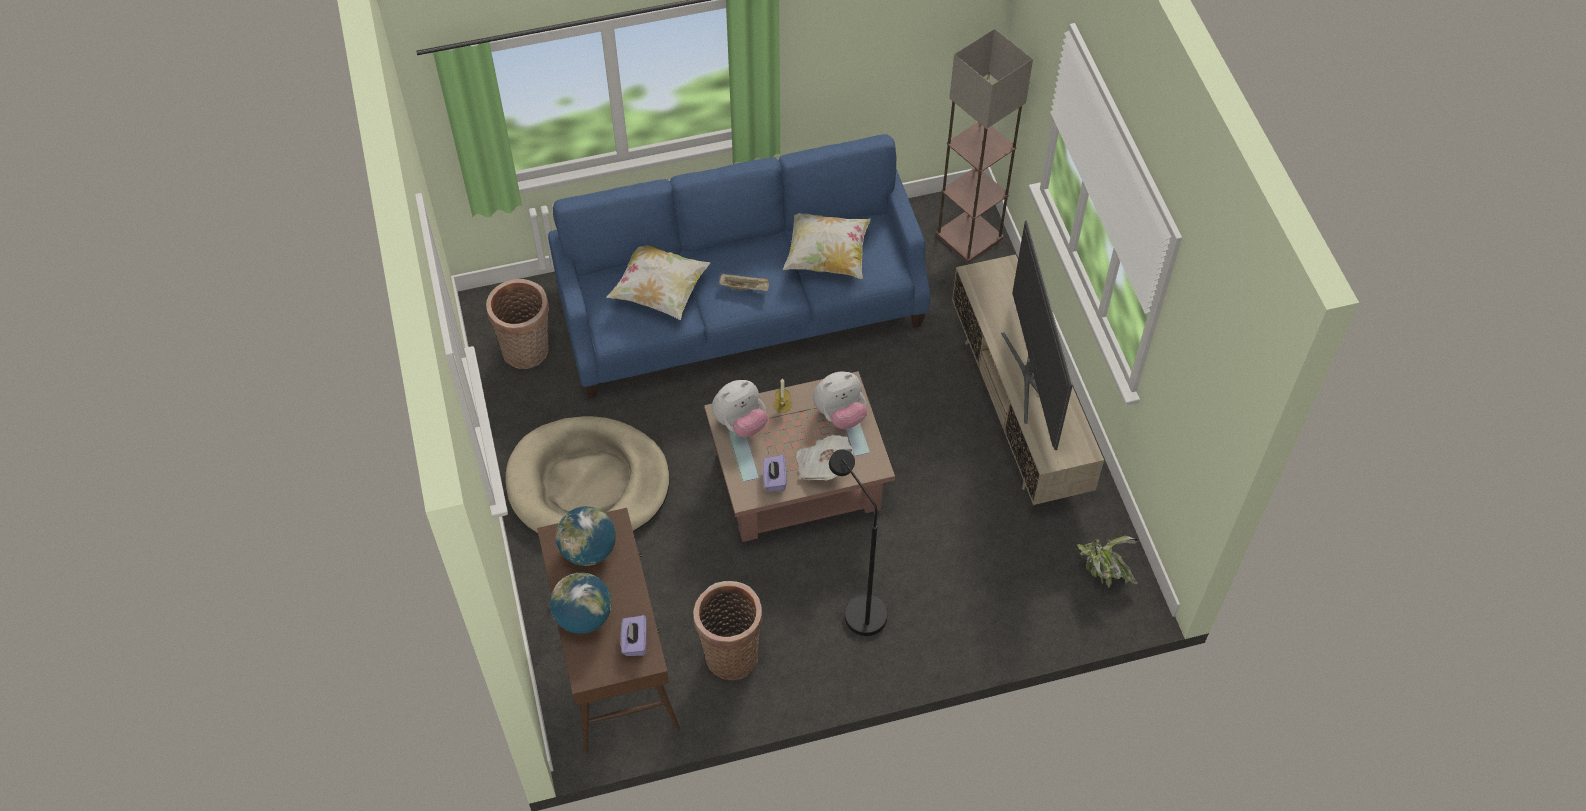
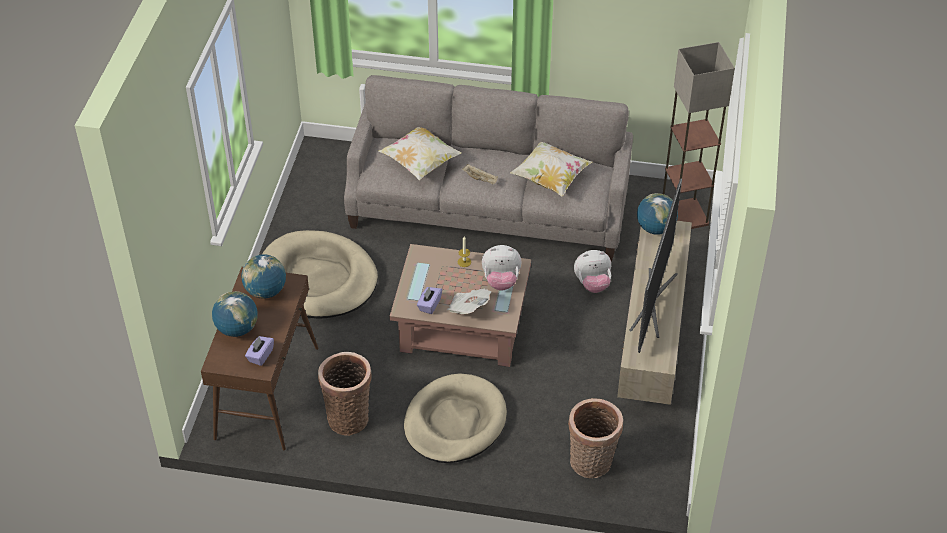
camera: 25 degrees right, 10 degrees down
basket [486,279,549,369] -> basket moved to [568,398,623,478]
blue sofa [548,134,931,399] -> grey sofa [344,75,633,261]
plush toy [712,380,768,437] -> plush toy moved to [574,250,611,293]
black floor lamp [829,449,888,636] -> beige dog bed [404,373,507,463]
potted plant [1075,536,1139,588] -> none
none -> globe [637,193,678,235]

